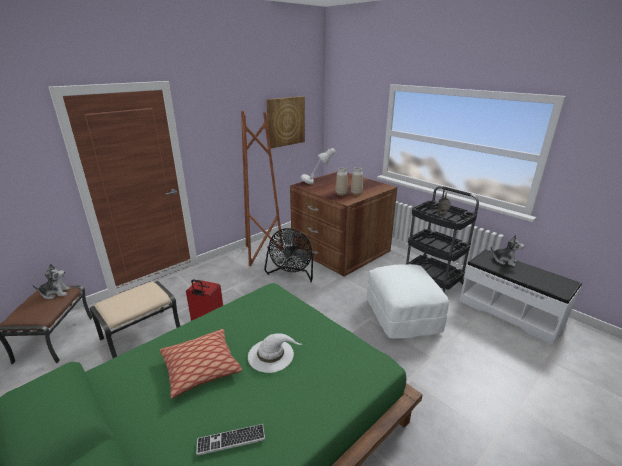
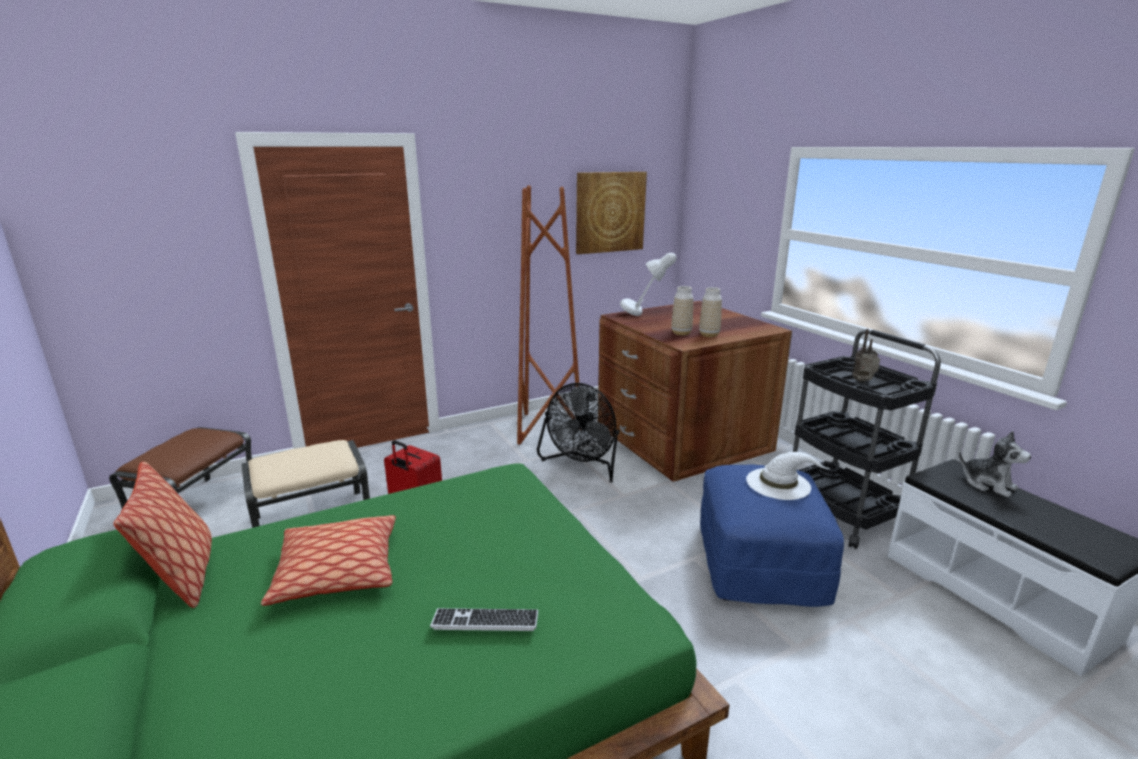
camera: 15 degrees right, 5 degrees down
plush toy [32,264,71,299] -> none
keyboard [196,424,265,455] -> keyboard moved to [430,608,538,631]
white hat [248,333,302,373] -> white hat moved to [746,452,830,500]
white ottoman [367,264,449,339] -> blue ottoman [700,464,844,607]
none -> pillow [113,462,212,608]

